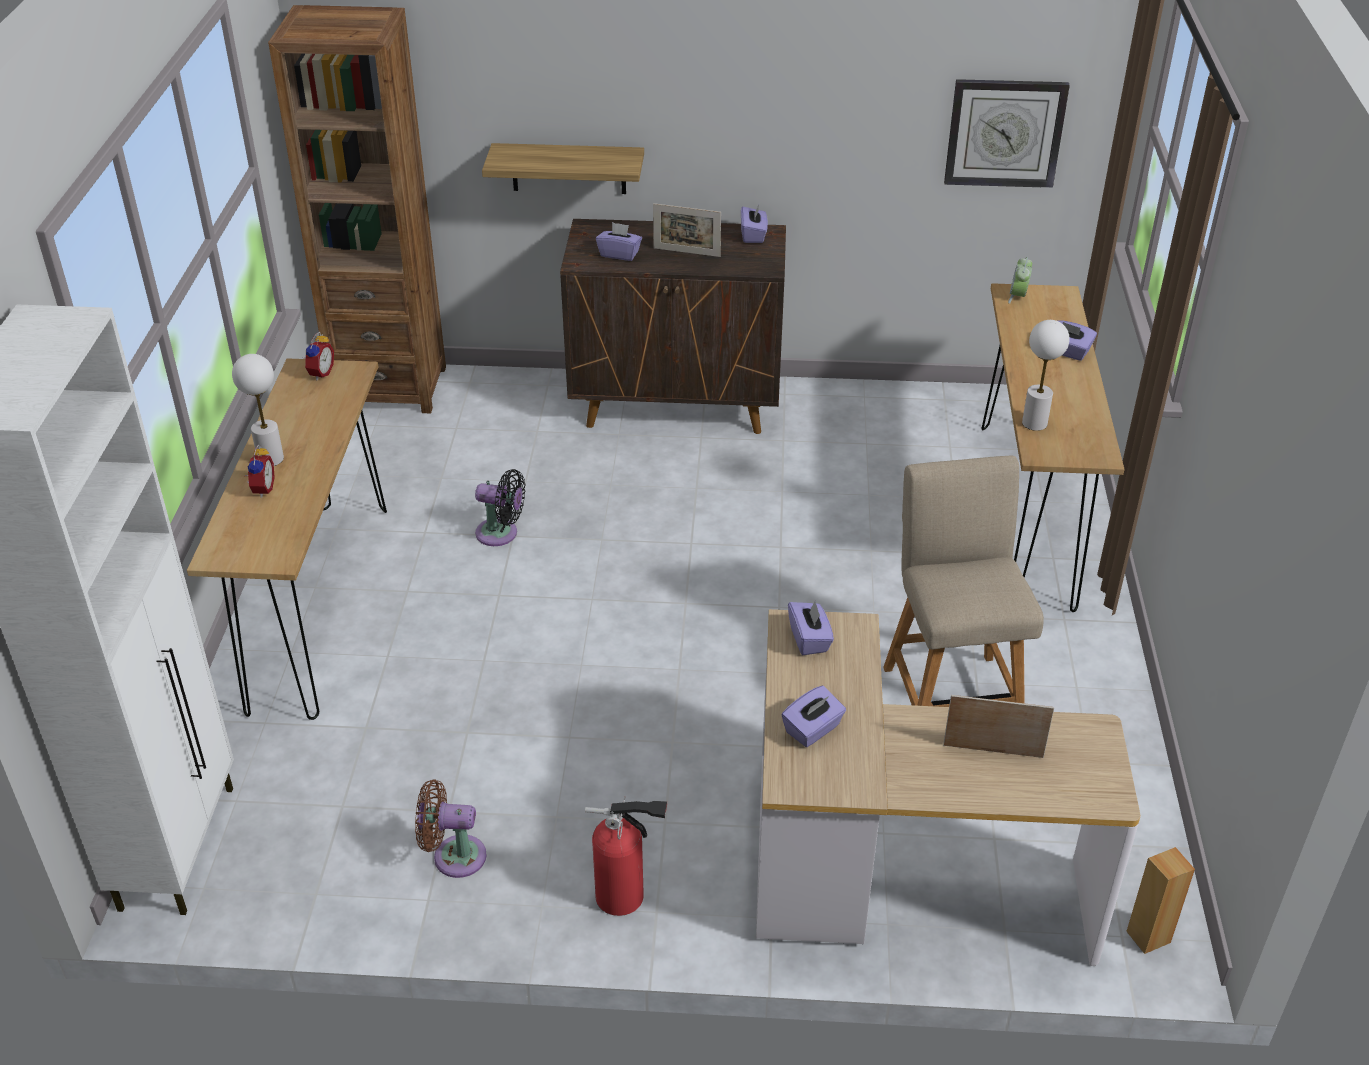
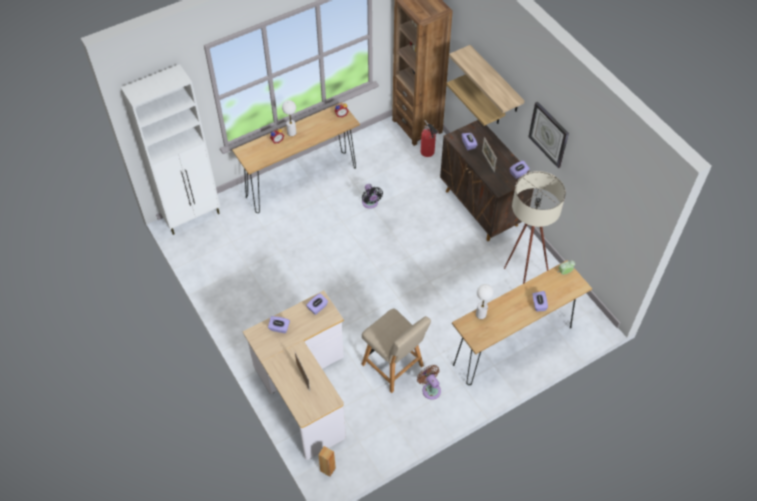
camera: 55 degrees right, 15 degrees up
brown fan [415,779,487,878] -> brown fan moved to [417,365,441,400]
fire extinguisher [585,796,667,916] -> fire extinguisher moved to [421,120,439,157]
beige chair [883,456,1044,707] -> beige chair turned 90 degrees clockwise [361,309,431,393]
wall clock [944,79,1070,188] -> wall clock moved to [528,102,569,168]
none -> shelf [449,45,525,113]
none -> beige floor lamp [504,171,566,284]

